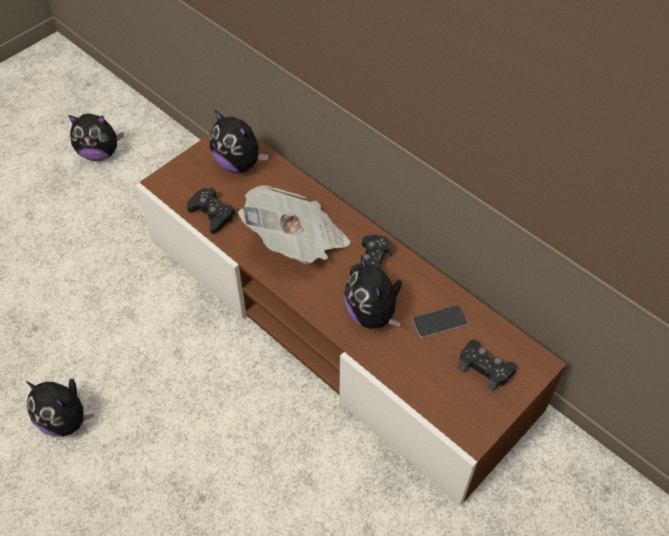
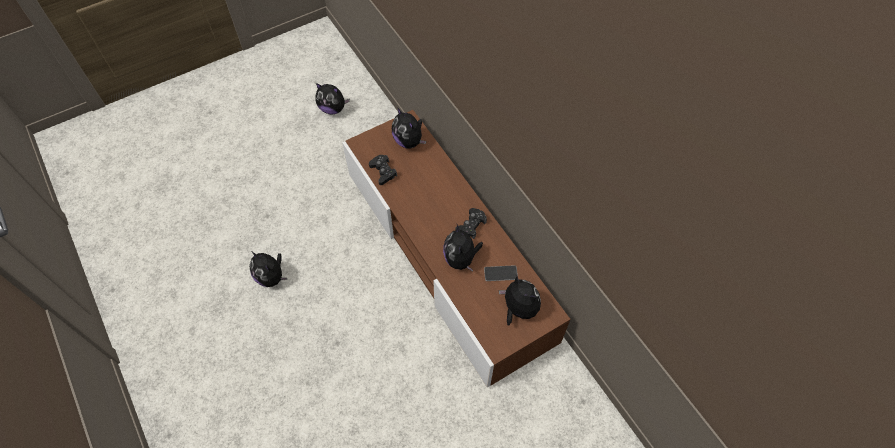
camera: 15 degrees right, 5 degrees up
newspaper [238,185,350,264] -> none
black game controller [458,339,517,391] -> plush toy [499,276,541,326]

